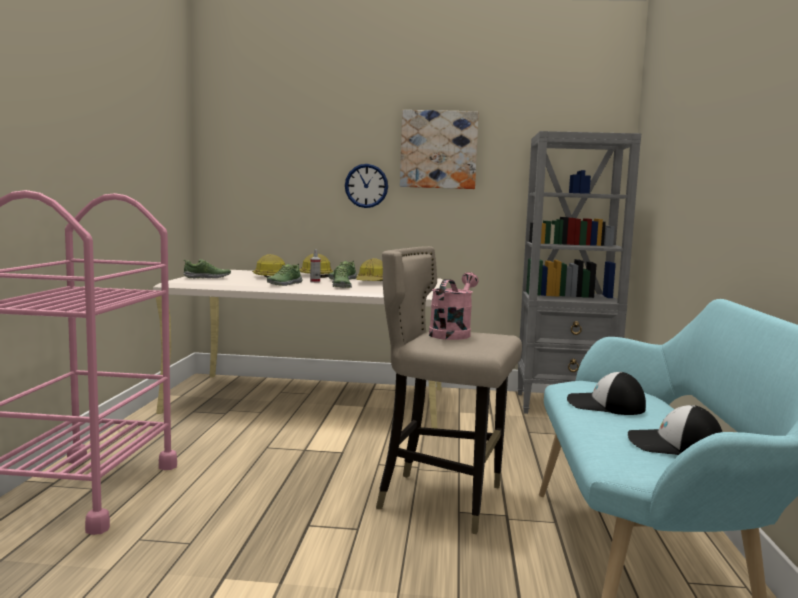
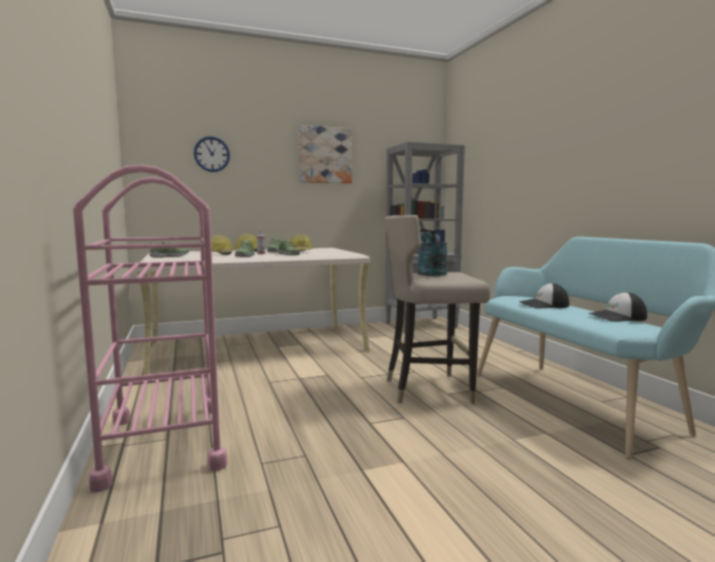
camera: 25 degrees left, 0 degrees up
wall clock [345,164,388,208] -> wall clock moved to [194,136,230,172]
pink watering can [429,272,479,340] -> turquoise watering can [417,232,447,276]

